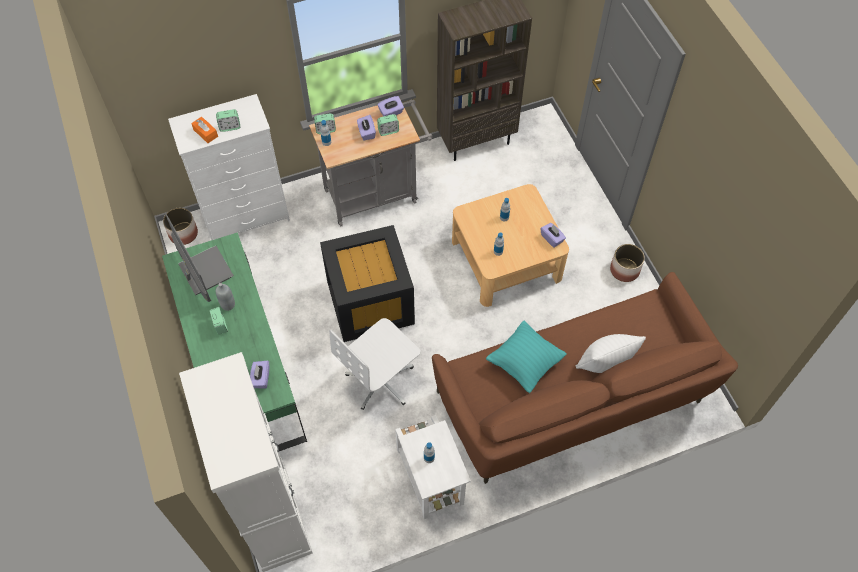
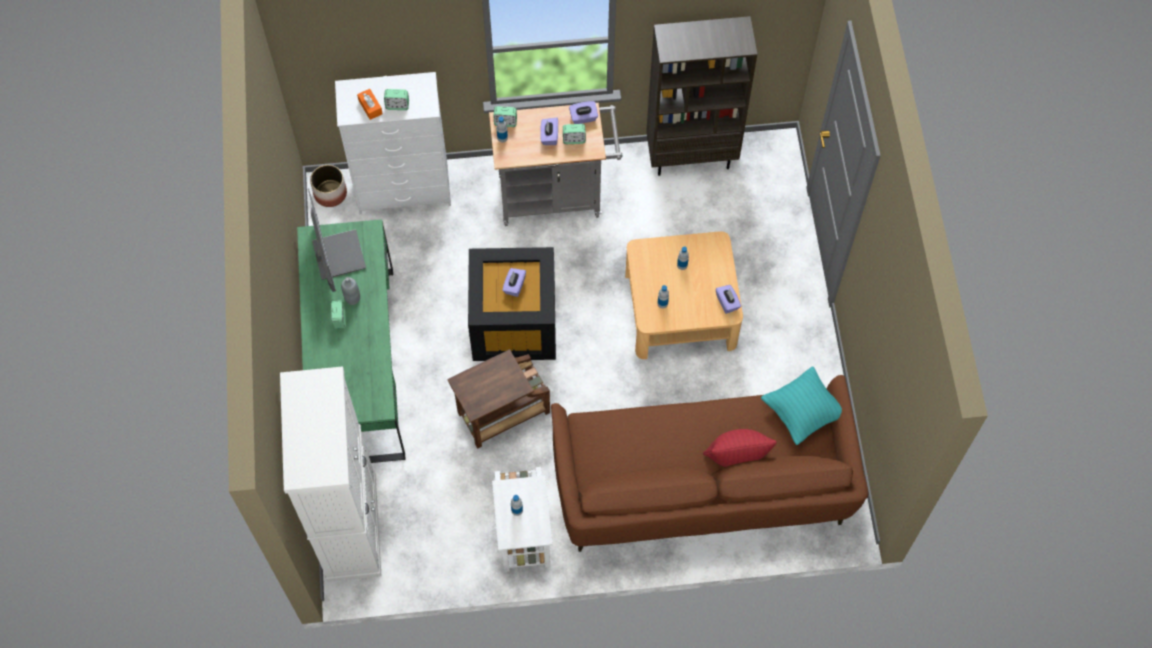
camera: 15 degrees right, 5 degrees up
purple tissue box [250,361,269,389] -> purple tissue box moved to [502,268,526,297]
white office chair [329,318,420,410] -> brown side table [447,349,550,449]
turquoise pillow [486,320,566,393] -> turquoise pillow moved to [761,366,842,445]
white pillow [576,334,646,373] -> red pillow [703,429,777,467]
planter [610,244,645,282] -> none

